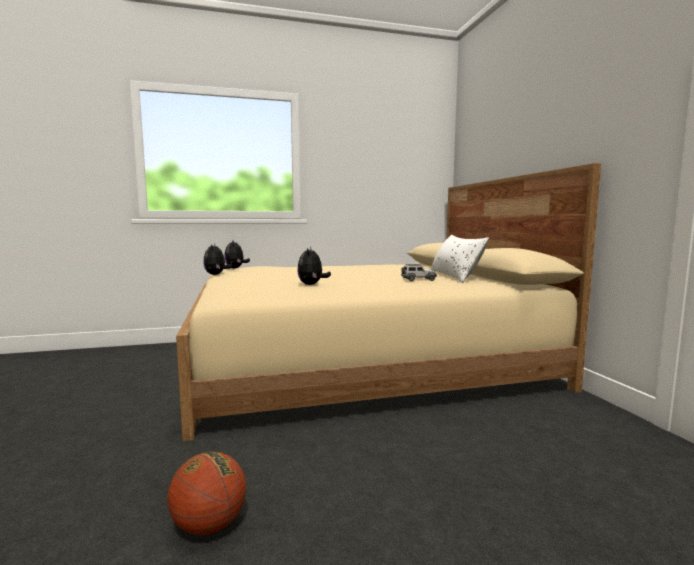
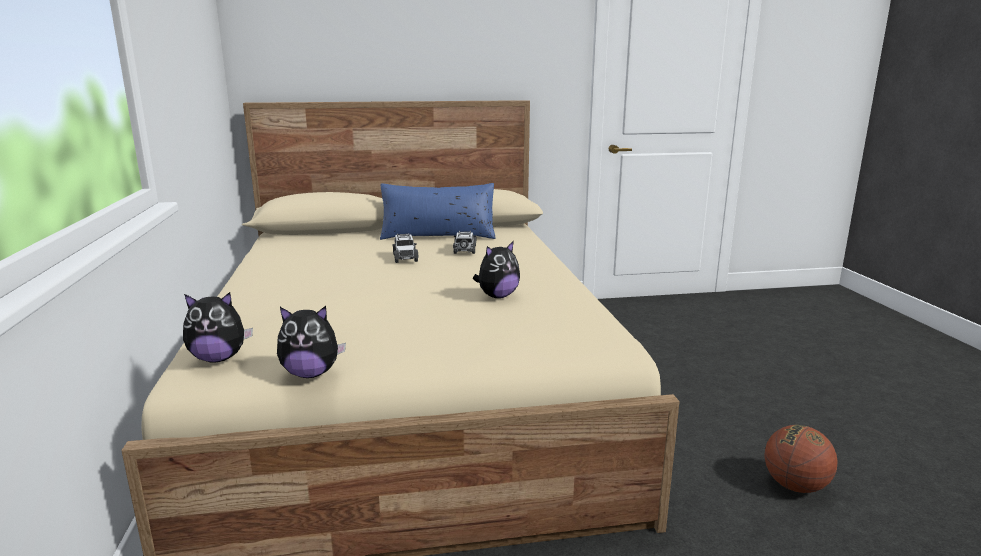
camera: 85 degrees left, 10 degrees up
plush toy [297,247,331,285] -> plush toy turned 45 degrees counterclockwise [473,241,520,298]
white pillow [431,235,489,283] -> blue pillow [380,183,495,240]
none -> toy car [392,233,419,263]

